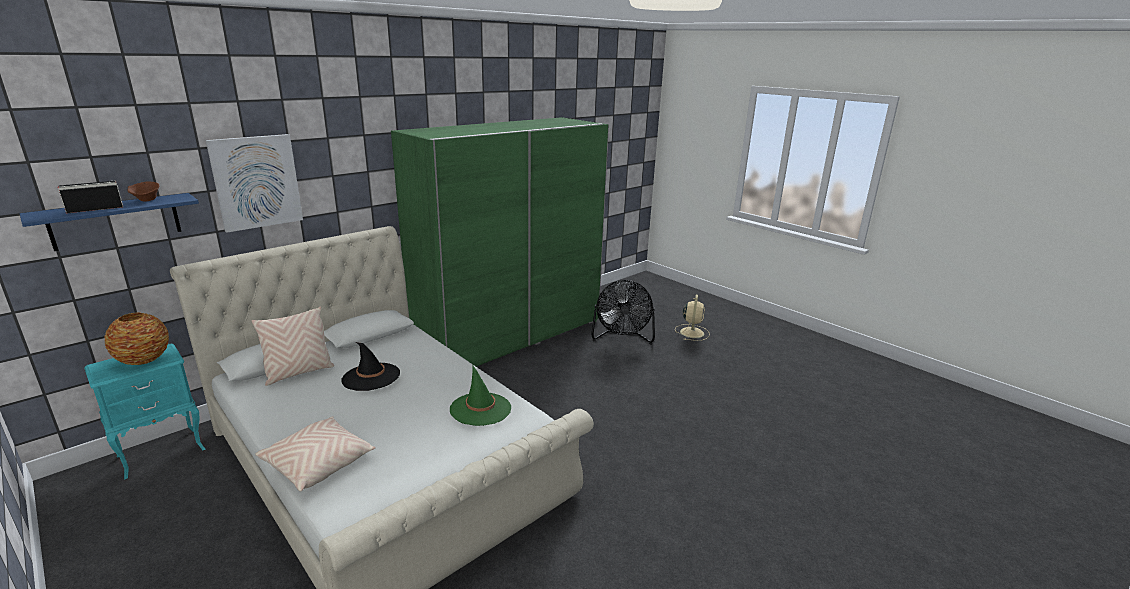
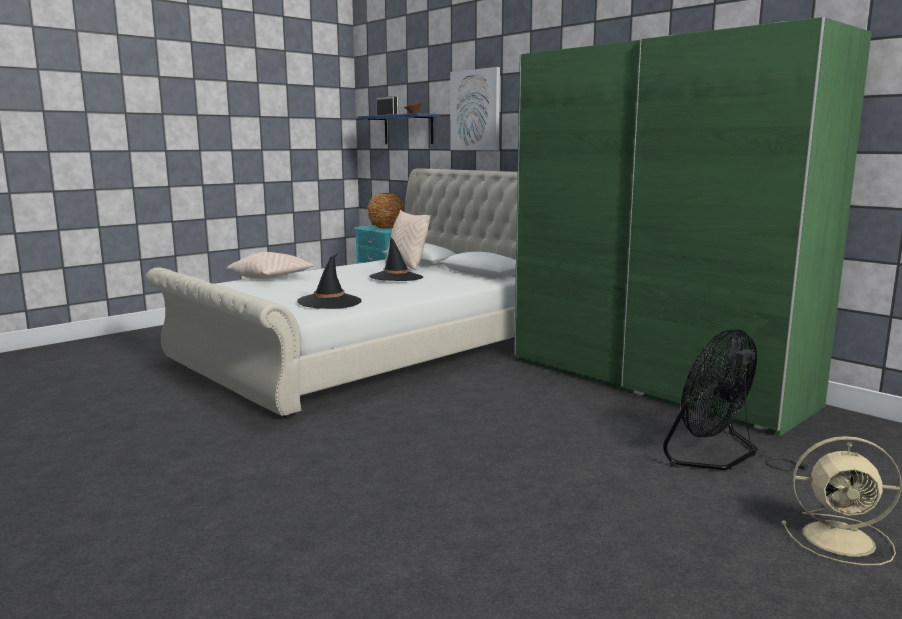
camera: 90 degrees right, 10 degrees down
green hat [450,366,511,426] -> black hat [297,254,362,309]
black fan [591,280,655,345] -> black fan turned 45 degrees clockwise [663,329,809,470]

